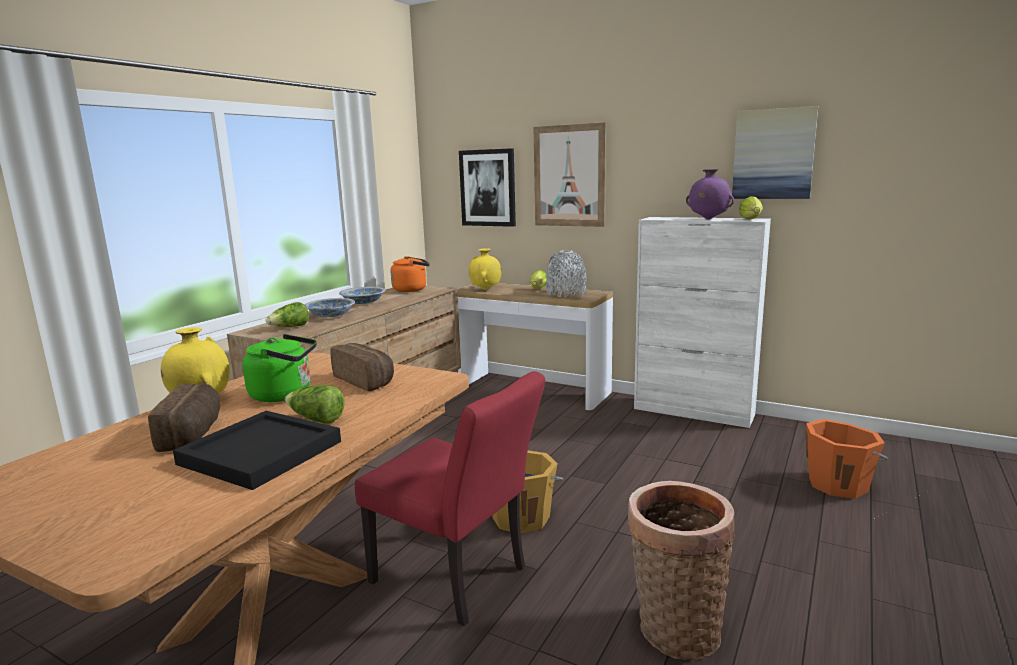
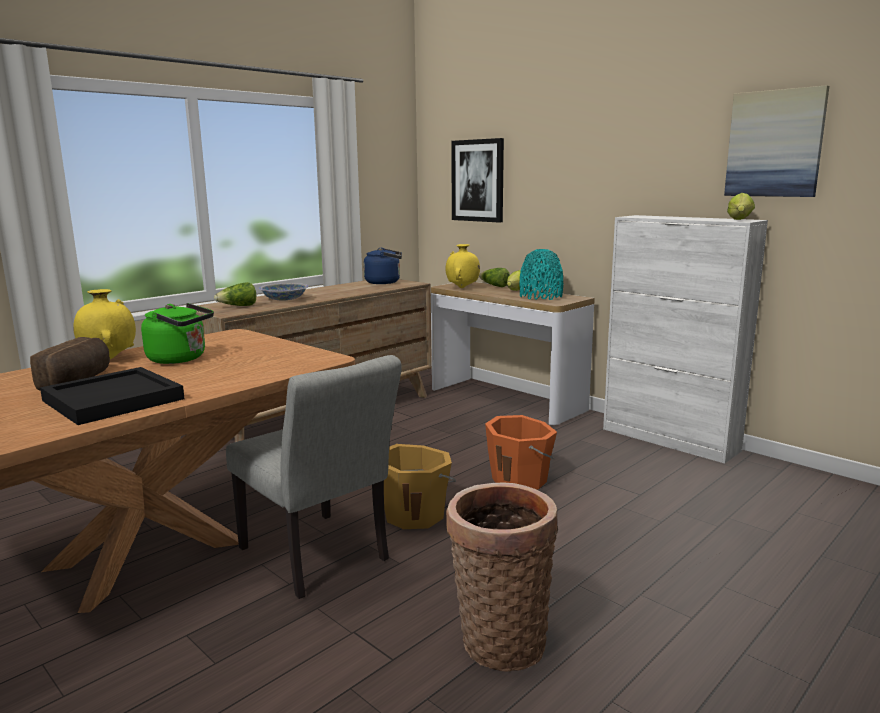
camera: 15 degrees right, 0 degrees up
lettuce [285,385,345,424] -> lettuce moved to [479,268,510,287]
bread [330,343,394,391] -> none
bowl [339,287,385,304] -> none
red chair [355,371,545,626] -> grey chair [226,355,402,599]
orange kettle [391,256,430,292] -> blue kettle [364,248,402,284]
picture [533,122,606,227] -> none
grey vase [546,250,586,297] -> turquoise vase [520,249,563,300]
purple vase [686,169,734,219] -> none
orange bucket [806,419,888,499] -> orange bucket moved to [485,415,557,490]

